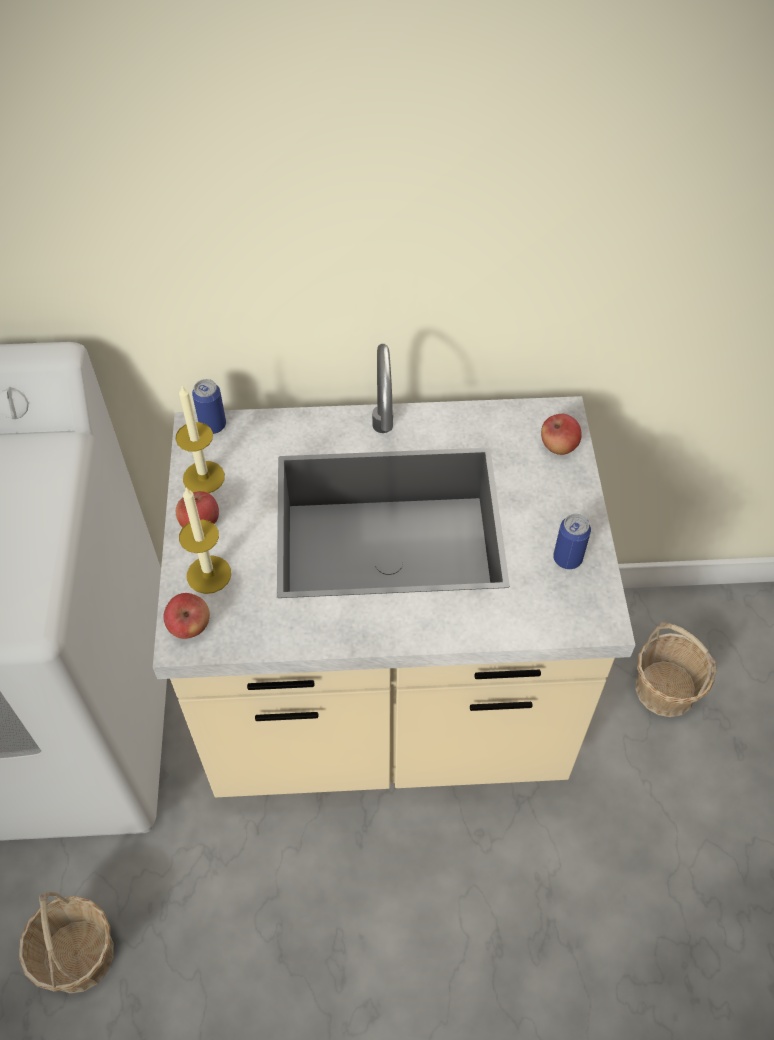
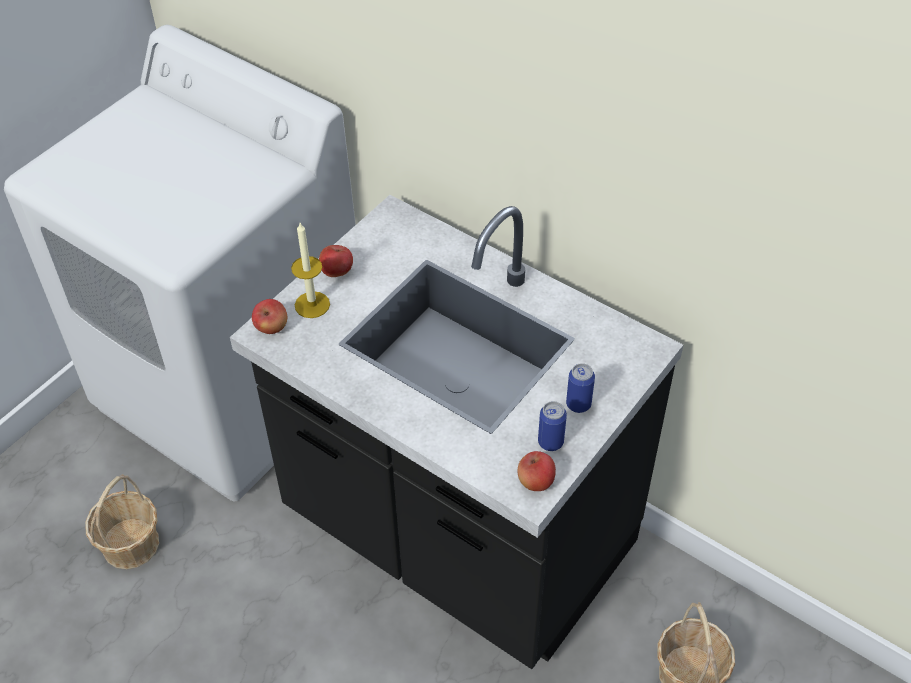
camera: 40 degrees right, 5 degrees down
beige counter [153,344,635,797] -> black counter [230,195,683,669]
candle [175,386,225,493] -> none
can [192,379,226,434] -> can moved to [566,363,595,413]
apple [541,414,582,455] -> apple moved to [518,451,556,491]

